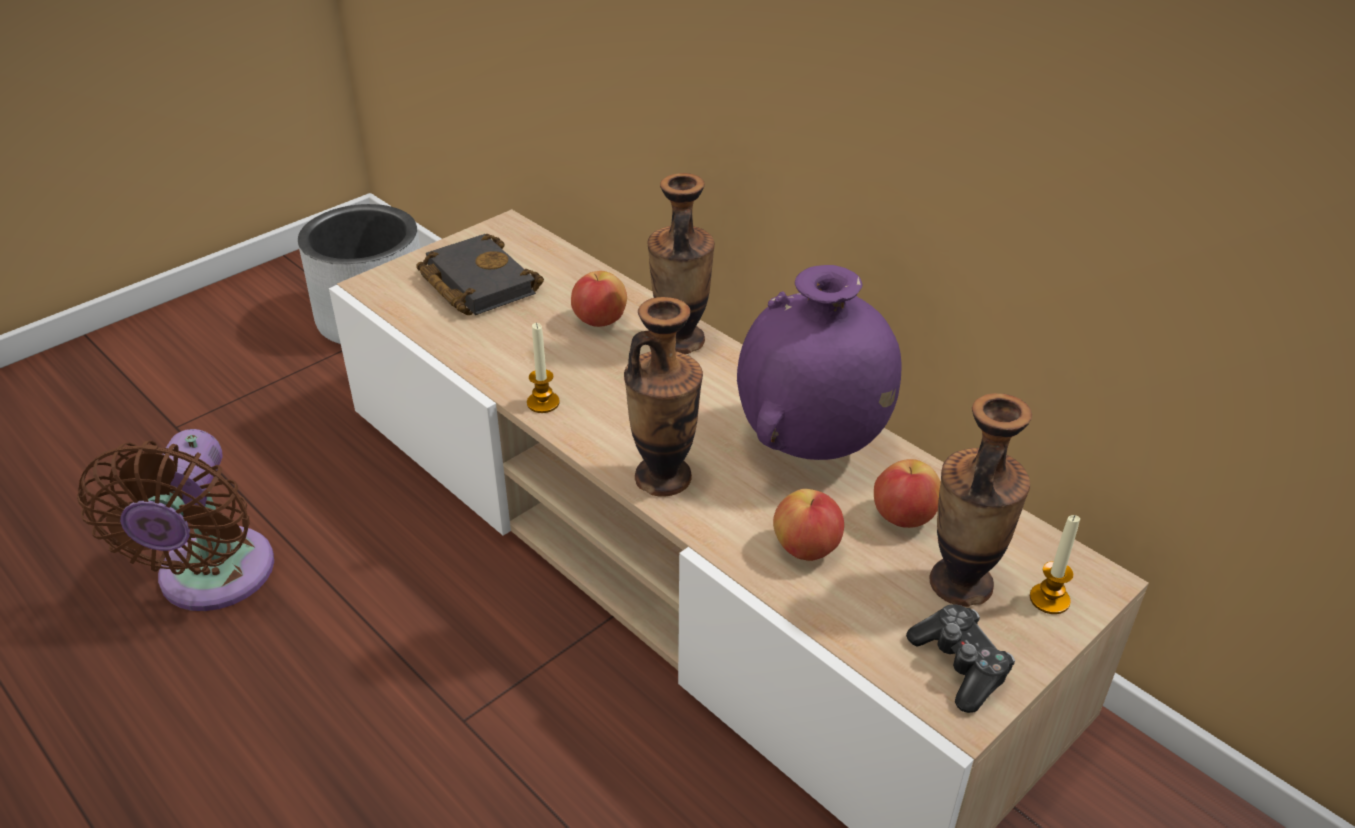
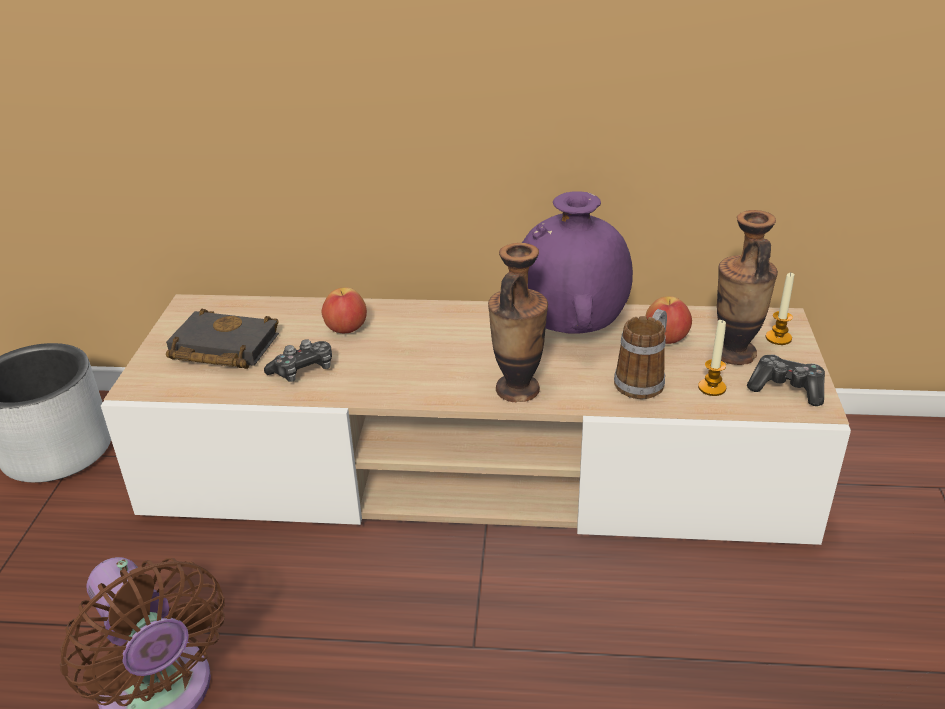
camera: 40 degrees left, 5 degrees down
candle [527,323,560,413] -> candle moved to [698,319,726,396]
vase [647,173,715,354] -> none
apple [773,489,844,561] -> mug [614,309,667,399]
none -> game controller [264,339,332,382]

